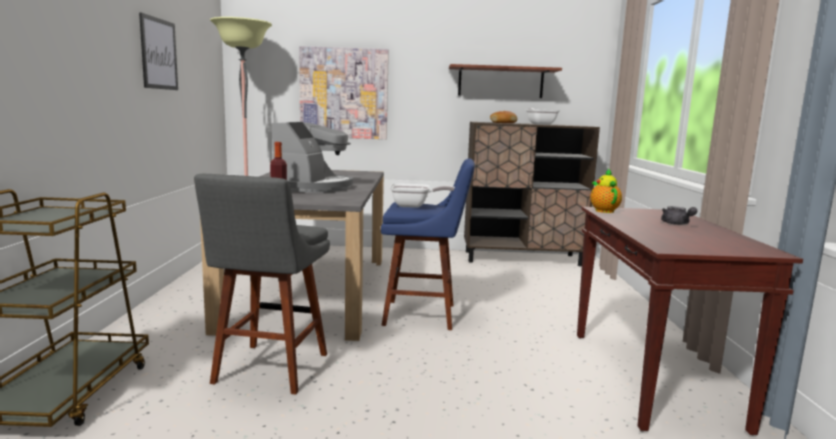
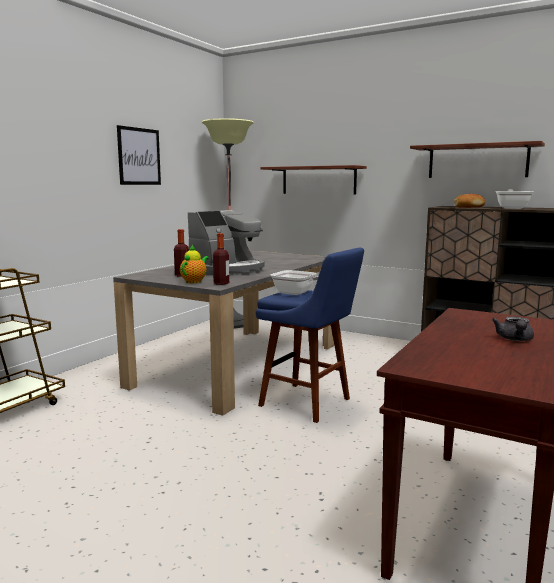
camera: 30 degrees right, 0 degrees up
grey stool [194,174,330,395] -> none
picture [299,46,389,139] -> shelf [260,165,367,194]
teapot [590,169,622,213] -> teapot moved to [180,245,209,283]
none -> bottle [213,233,229,285]

